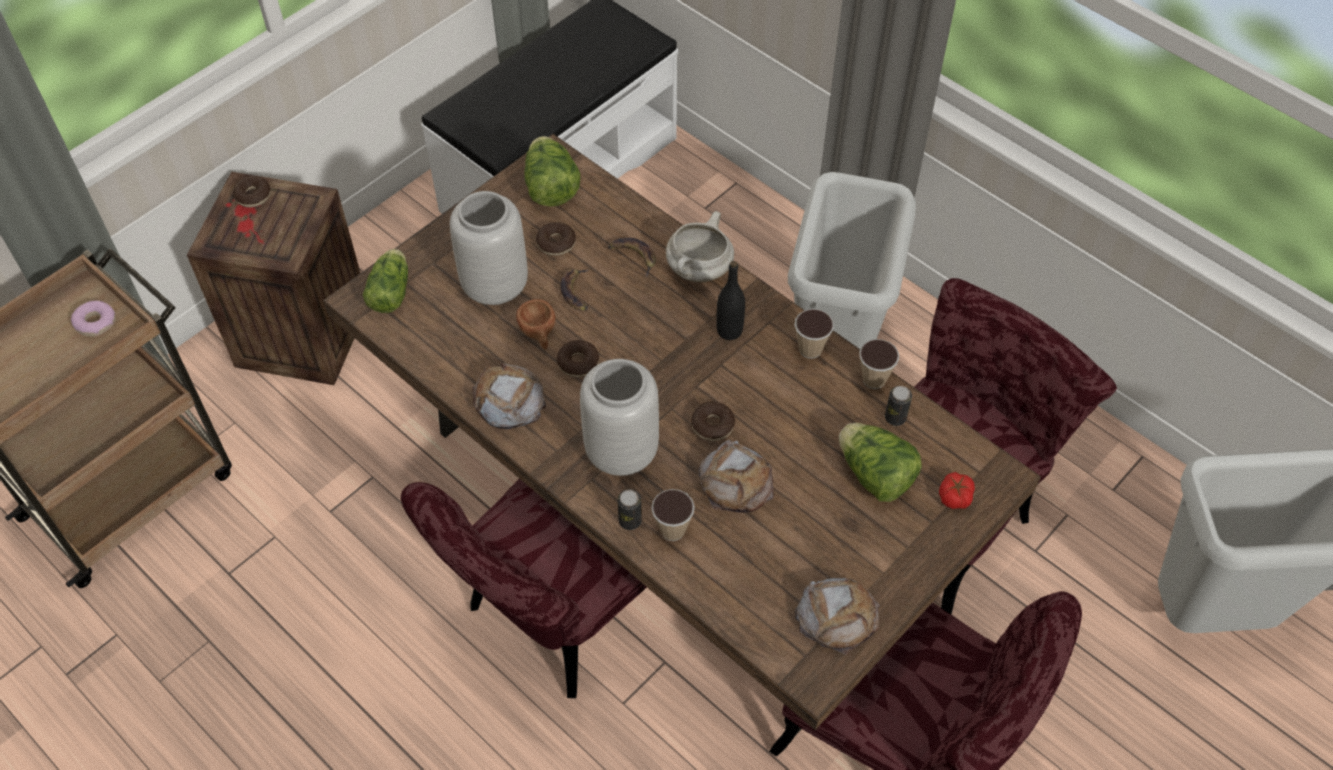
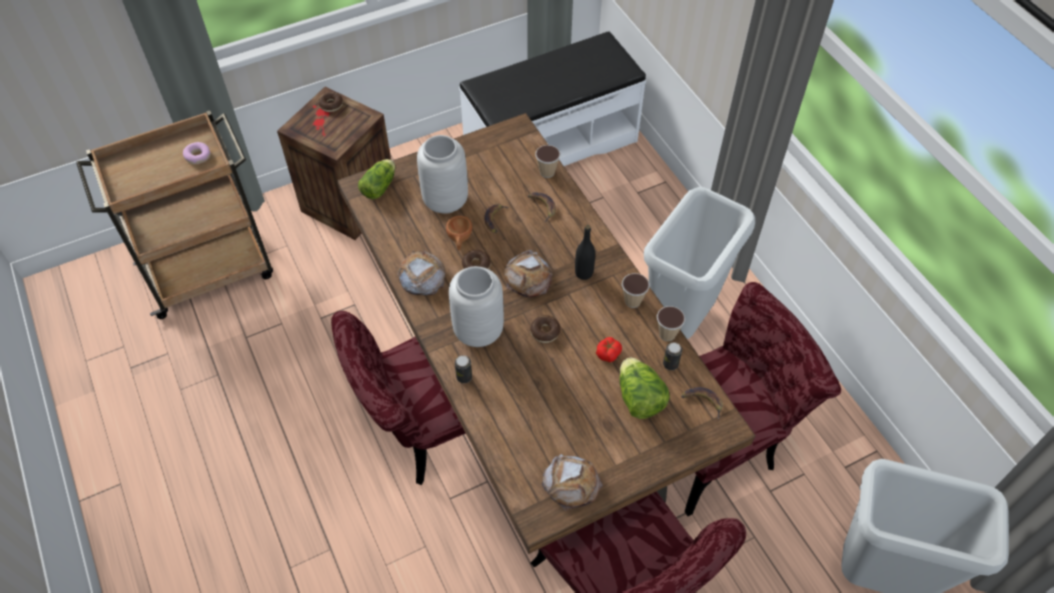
camera: 20 degrees right, 0 degrees up
lettuce [524,136,581,207] -> none
donut [536,222,576,256] -> none
cup [651,489,695,541] -> cup moved to [535,145,561,178]
white cooking pot [666,211,734,282] -> none
bread [698,440,774,513] -> bread moved to [504,250,552,297]
tomato [939,472,975,509] -> tomato moved to [596,337,622,362]
none -> banana [681,387,723,419]

